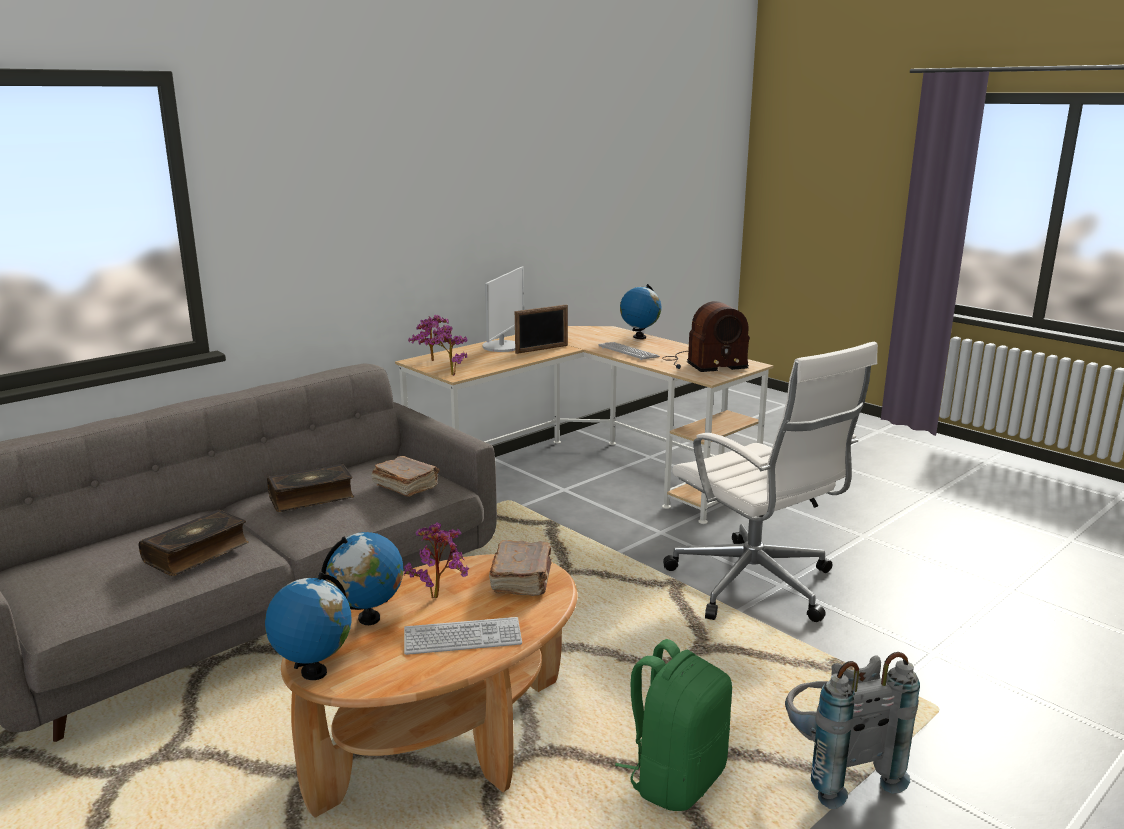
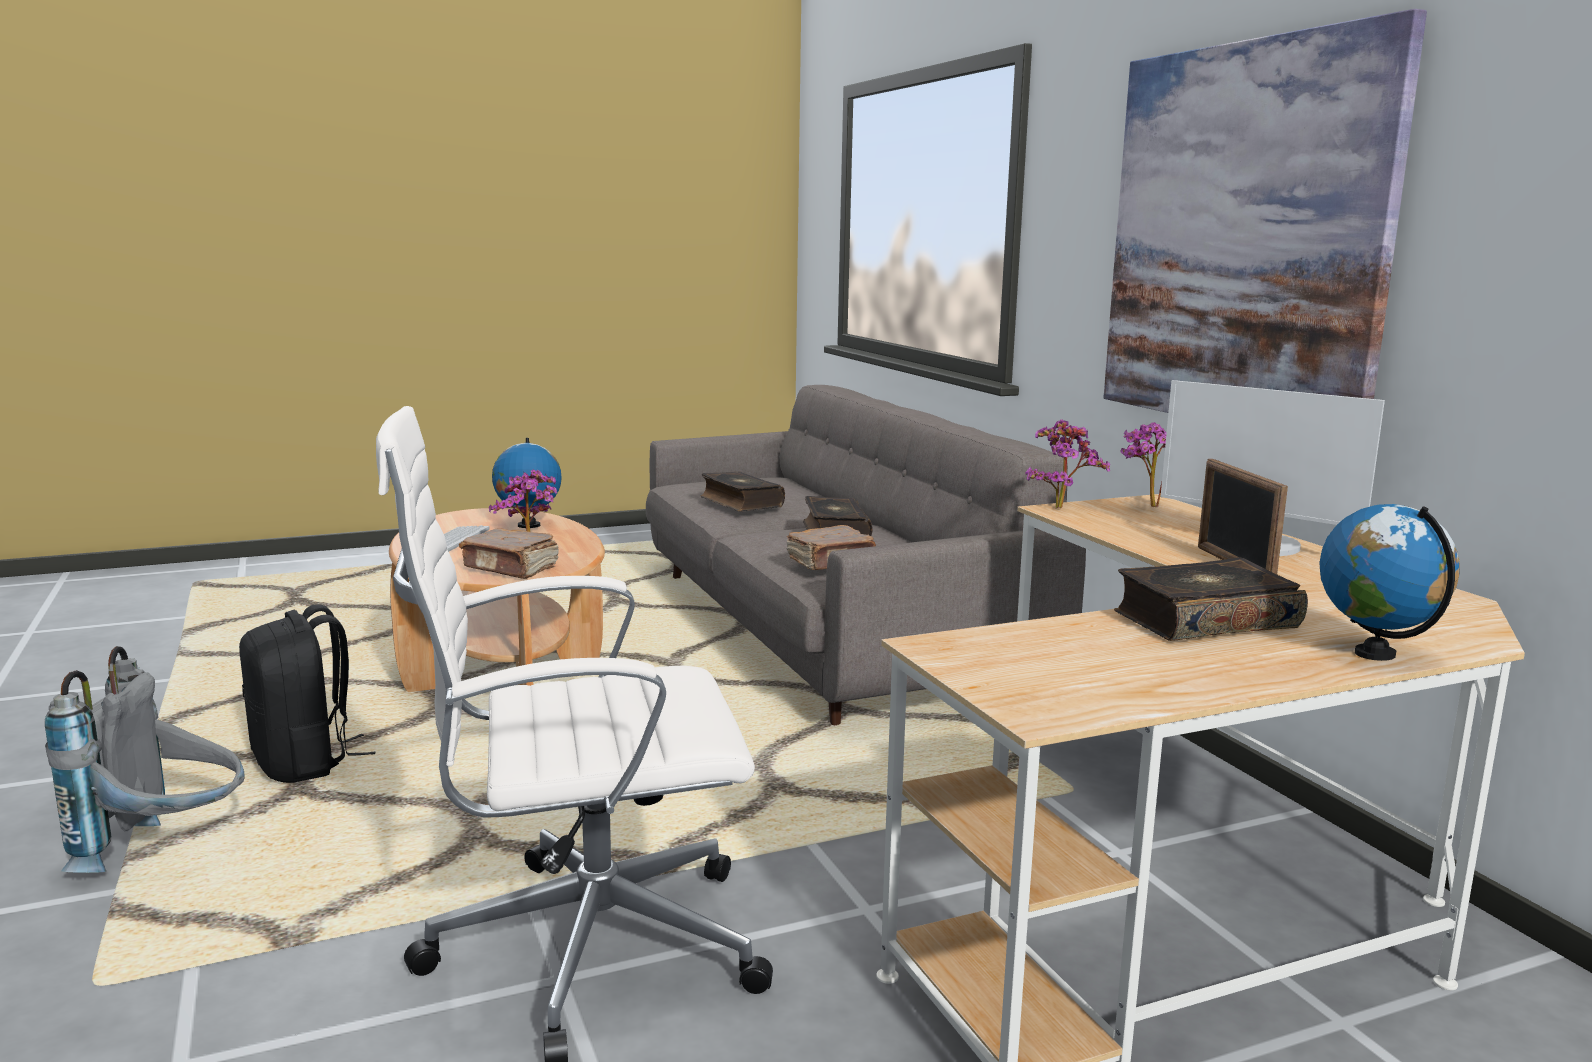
camera: 110 degrees right, 5 degrees down
globe [265,572,352,680] -> none
keyboard [599,342,660,360] -> book [1114,557,1308,641]
green backpack [615,639,732,811] -> black backpack [239,604,375,783]
radio [662,301,750,372] -> none
none -> picture [1103,9,1427,413]

